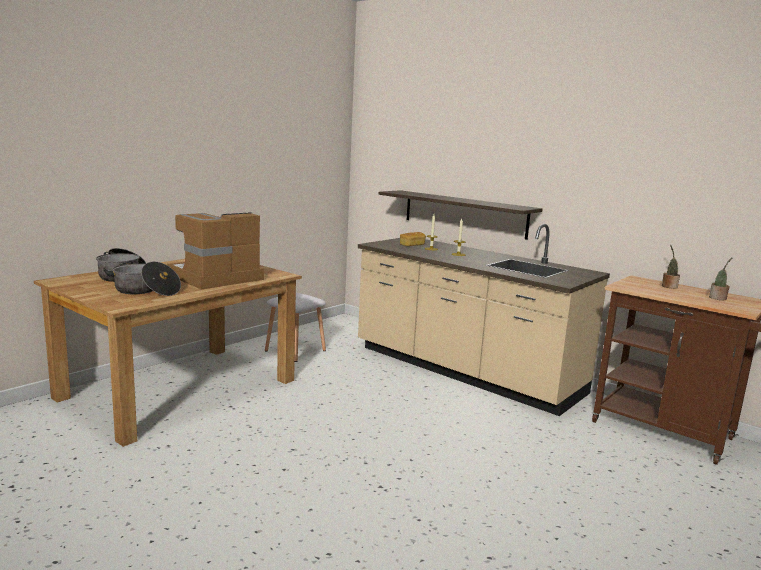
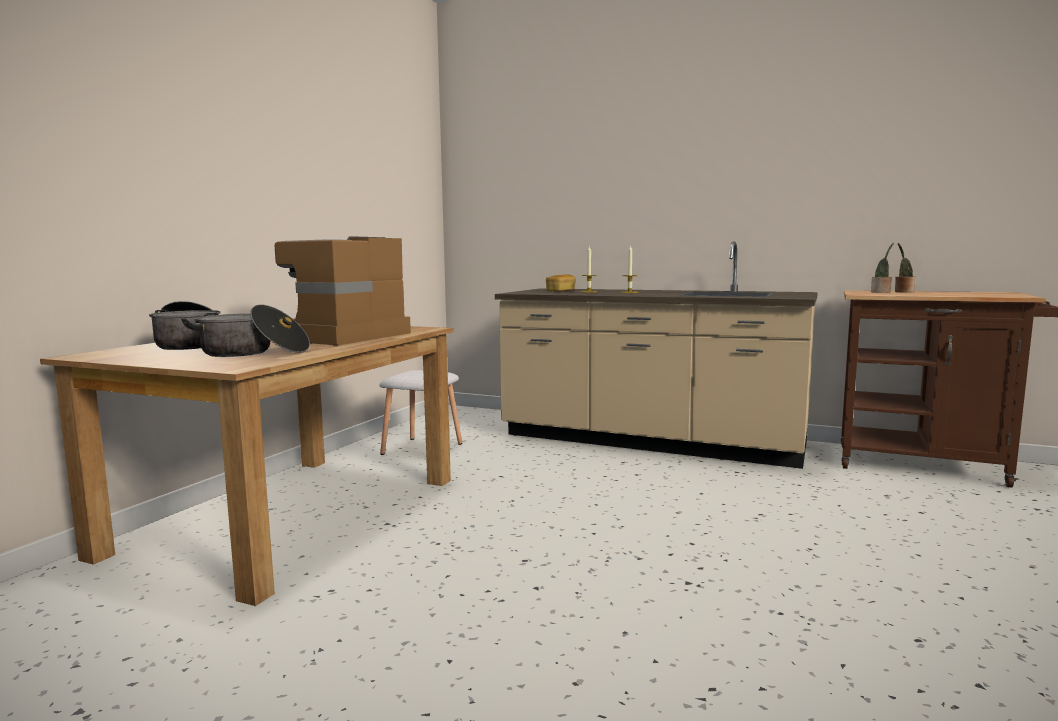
camera: 15 degrees left, 5 degrees down
shelf [379,190,543,240] -> none
potted plant [709,257,733,300] -> potted plant moved to [871,243,894,293]

